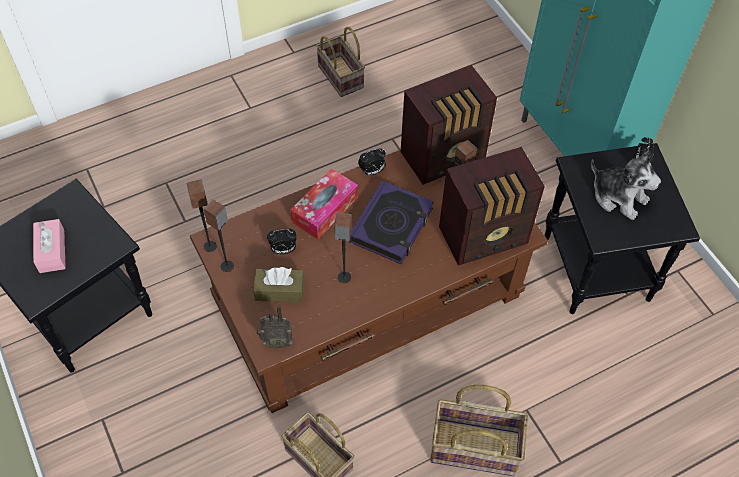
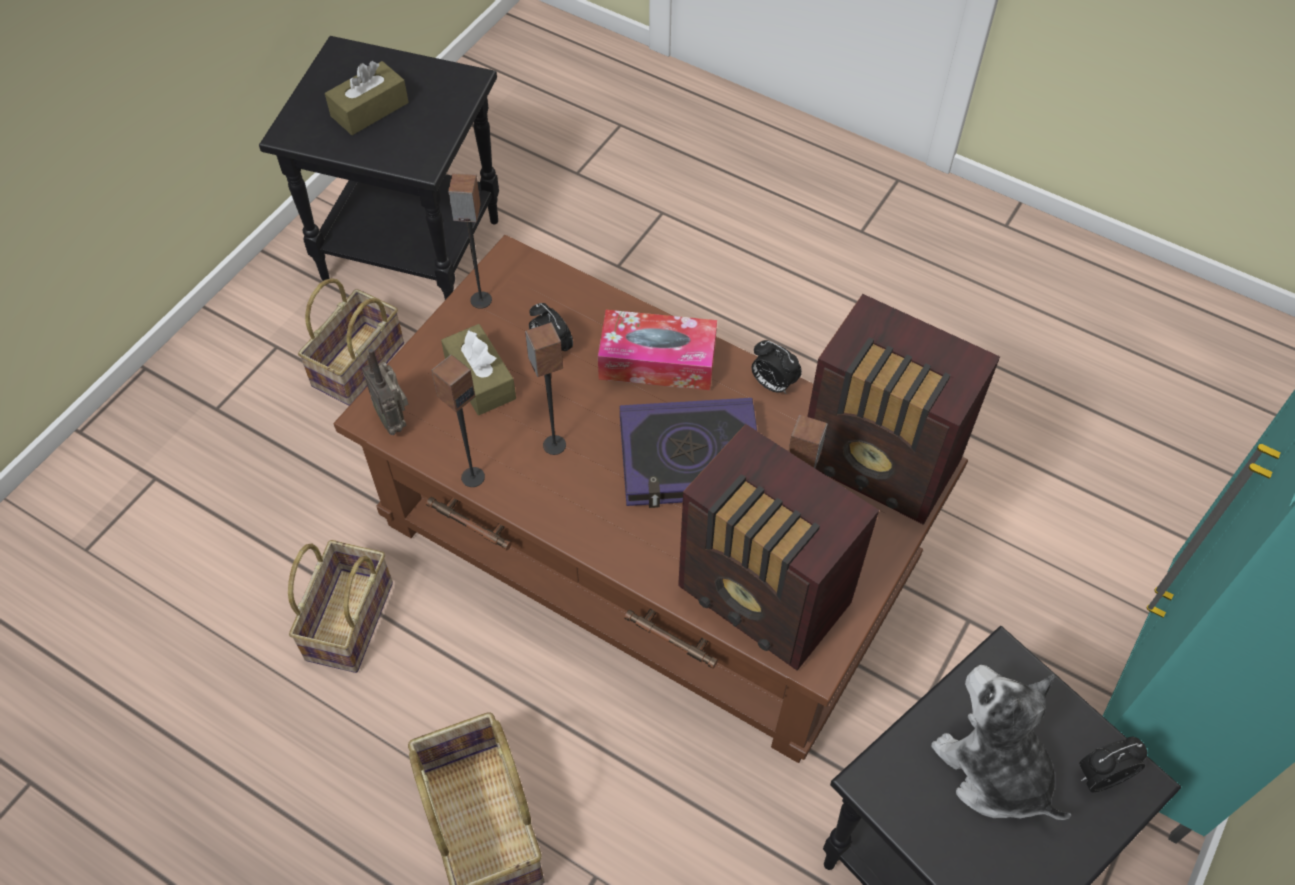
camera: 60 degrees right, 0 degrees up
pink tissue box [33,219,66,273] -> brown tissue box [325,61,409,135]
speaker [186,179,217,252] -> speaker moved to [432,355,485,487]
basket [316,27,365,97] -> basket moved to [298,278,404,406]
plush toy [591,152,661,220] -> plush toy turned 135 degrees clockwise [931,665,1071,820]

